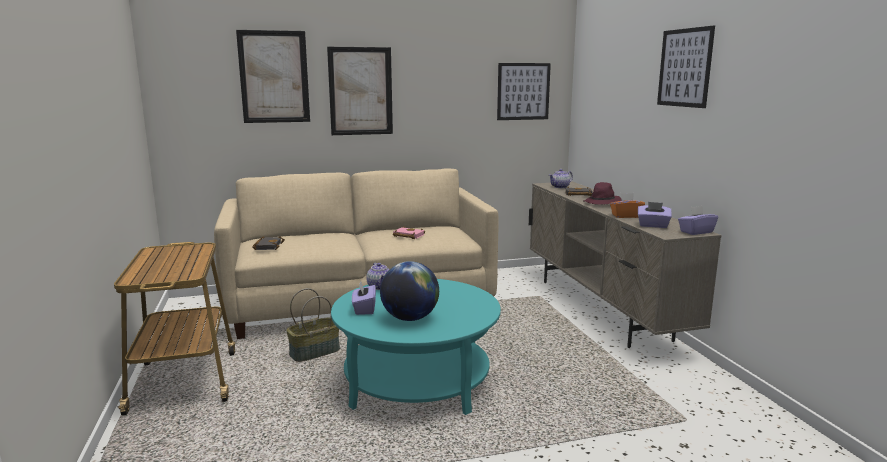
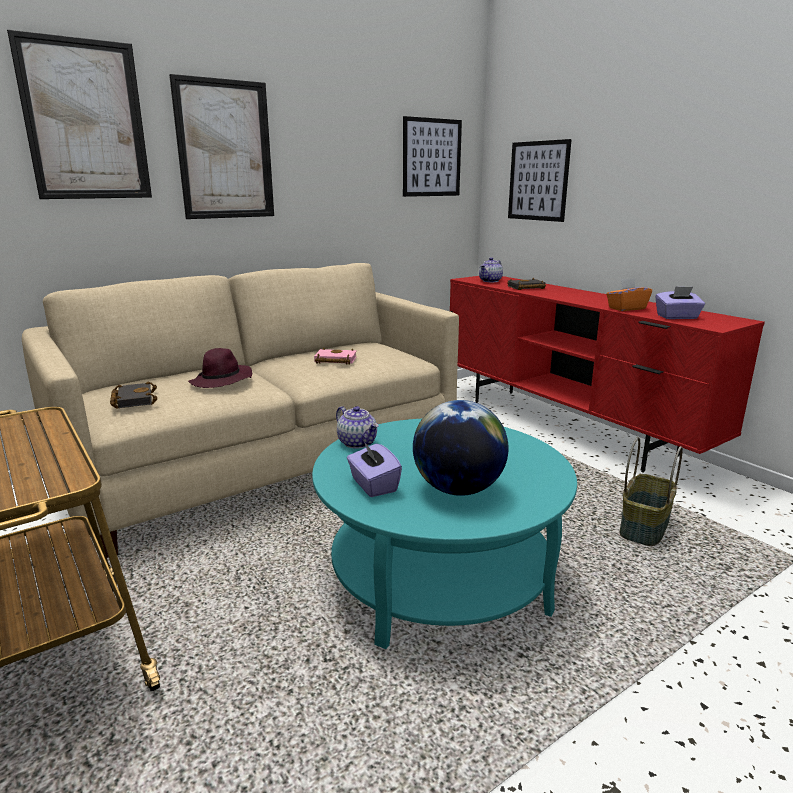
camera: 20 degrees left, 5 degrees up
basket [286,288,340,362] -> basket moved to [620,437,683,546]
beige tv stand [529,182,721,348] -> red tv stand [450,276,765,472]
purple hat [583,182,622,205] -> purple hat moved to [188,348,252,388]
picture [657,26,715,108] -> picture moved to [508,139,572,222]
purple tissue box [678,206,718,235] -> none

